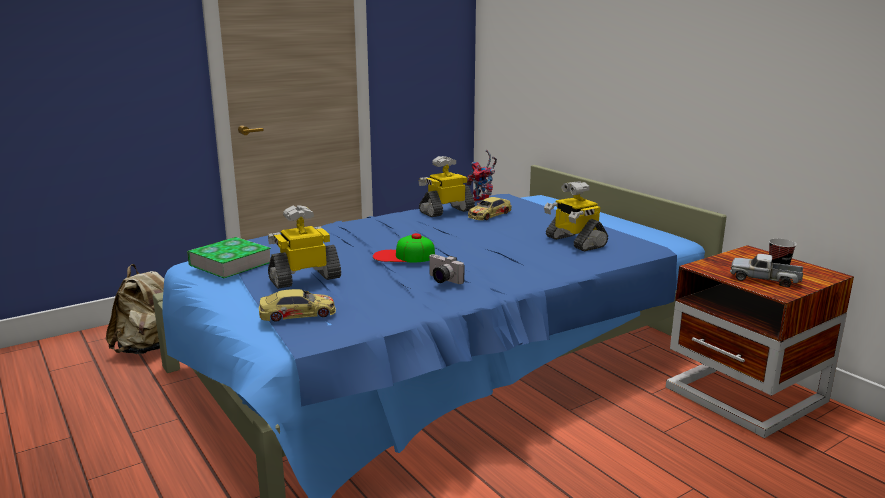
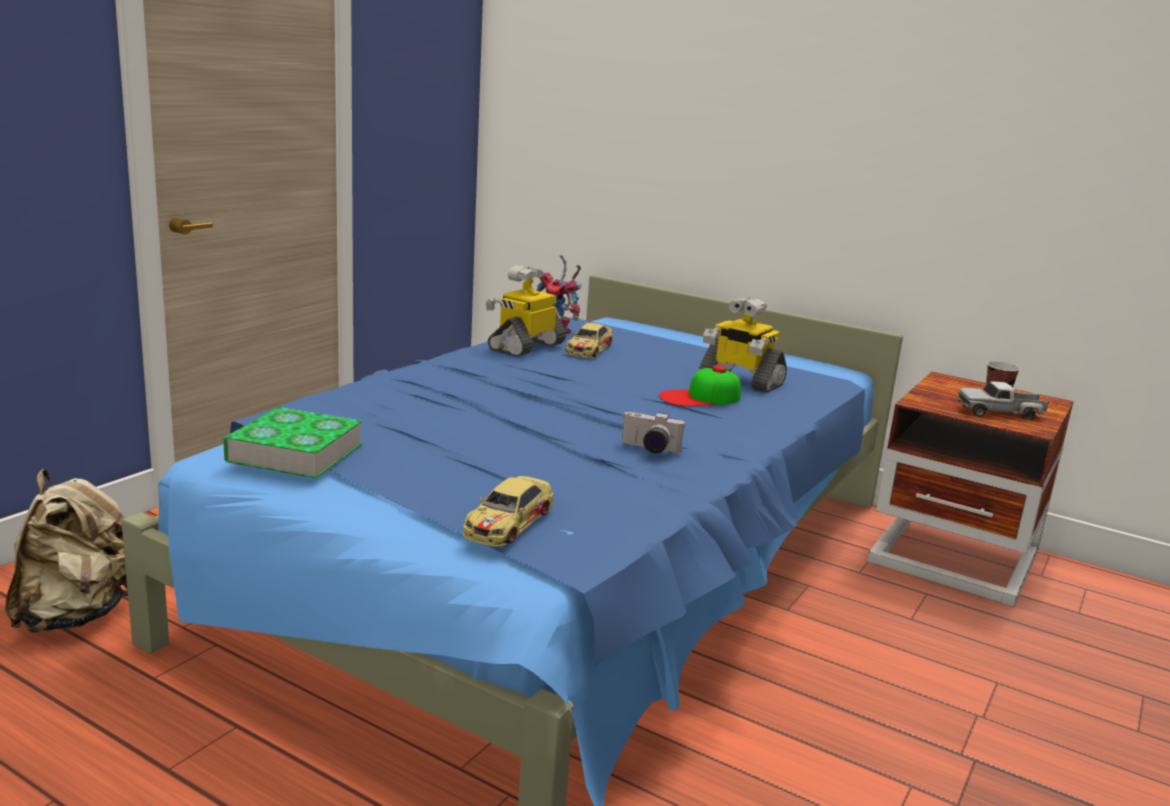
camera: 25 degrees left, 0 degrees up
toy car [259,289,336,322] -> toy car turned 150 degrees clockwise [463,476,553,546]
toy robot [268,205,341,289] -> none
cap [373,233,435,262] -> cap moved to [659,365,741,406]

